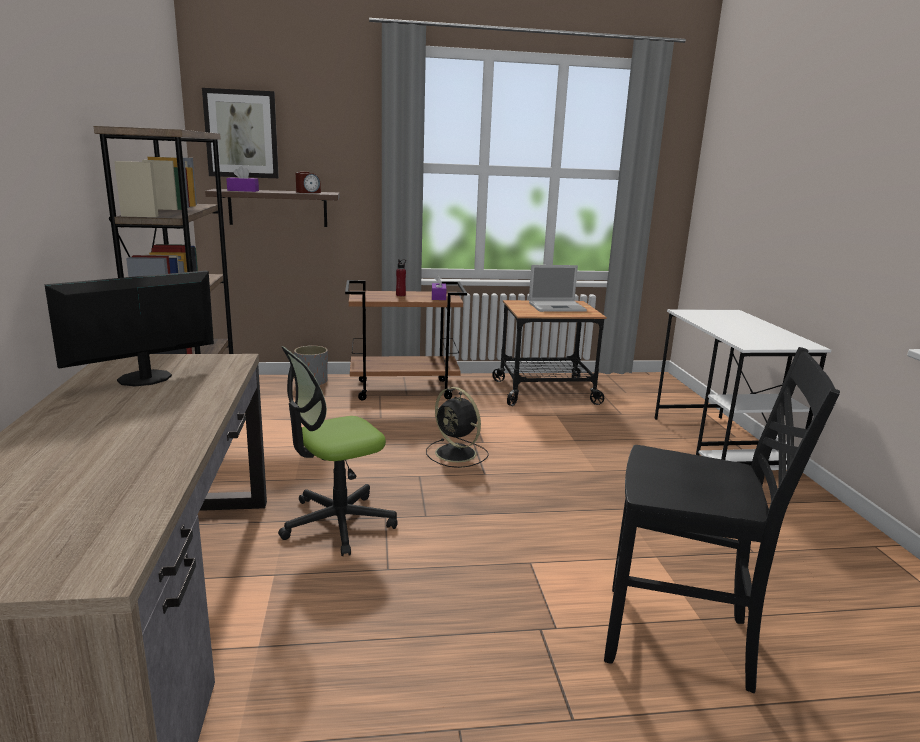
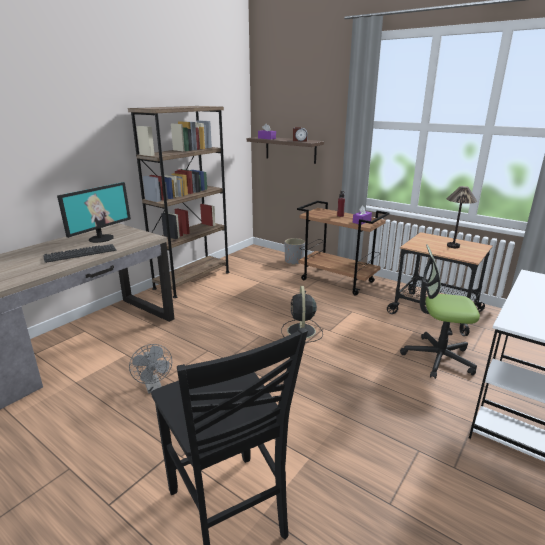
camera: 45 degrees right, 5 degrees up
monitor [44,270,214,386] -> monitor turned 120 degrees clockwise [57,182,131,243]
picture [202,88,279,178] -> none
office chair [278,346,398,556] -> office chair moved to [400,244,480,379]
laptop [529,265,587,312] -> table lamp [447,186,477,248]
none -> keyboard [43,244,116,263]
none -> grey fan [129,344,172,394]

